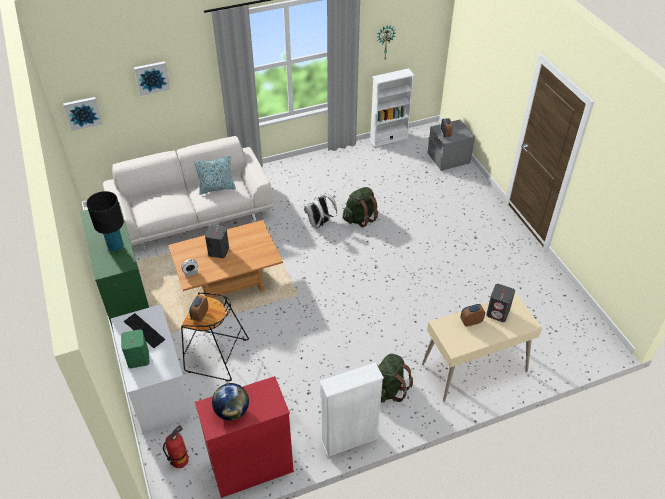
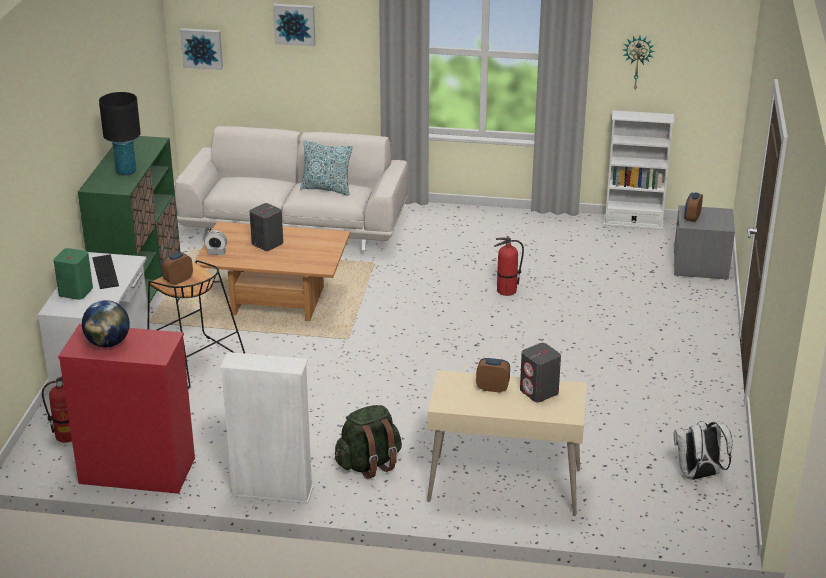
camera: 30 degrees right, 15 degrees down
white backpack [304,193,337,228] -> white backpack moved to [674,421,732,480]
green backpack [343,187,378,228] -> fire extinguisher [494,237,524,296]

